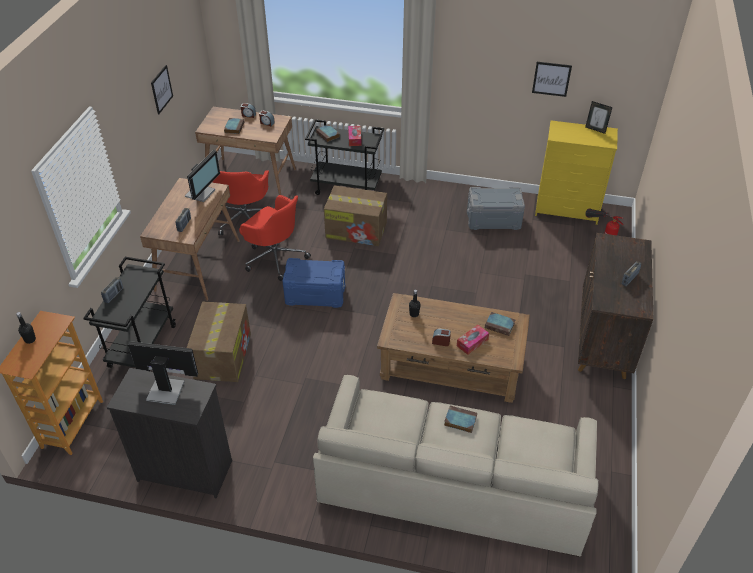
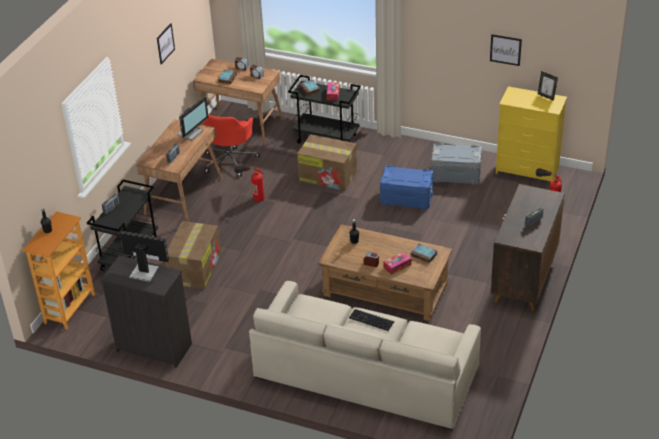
camera: 10 degrees right, 5 degrees down
red office chair [239,195,311,281] -> fire extinguisher [234,165,264,202]
blue storage box [283,258,345,308] -> blue storage box moved to [380,165,433,210]
book [444,406,477,433] -> keyboard [349,309,395,331]

